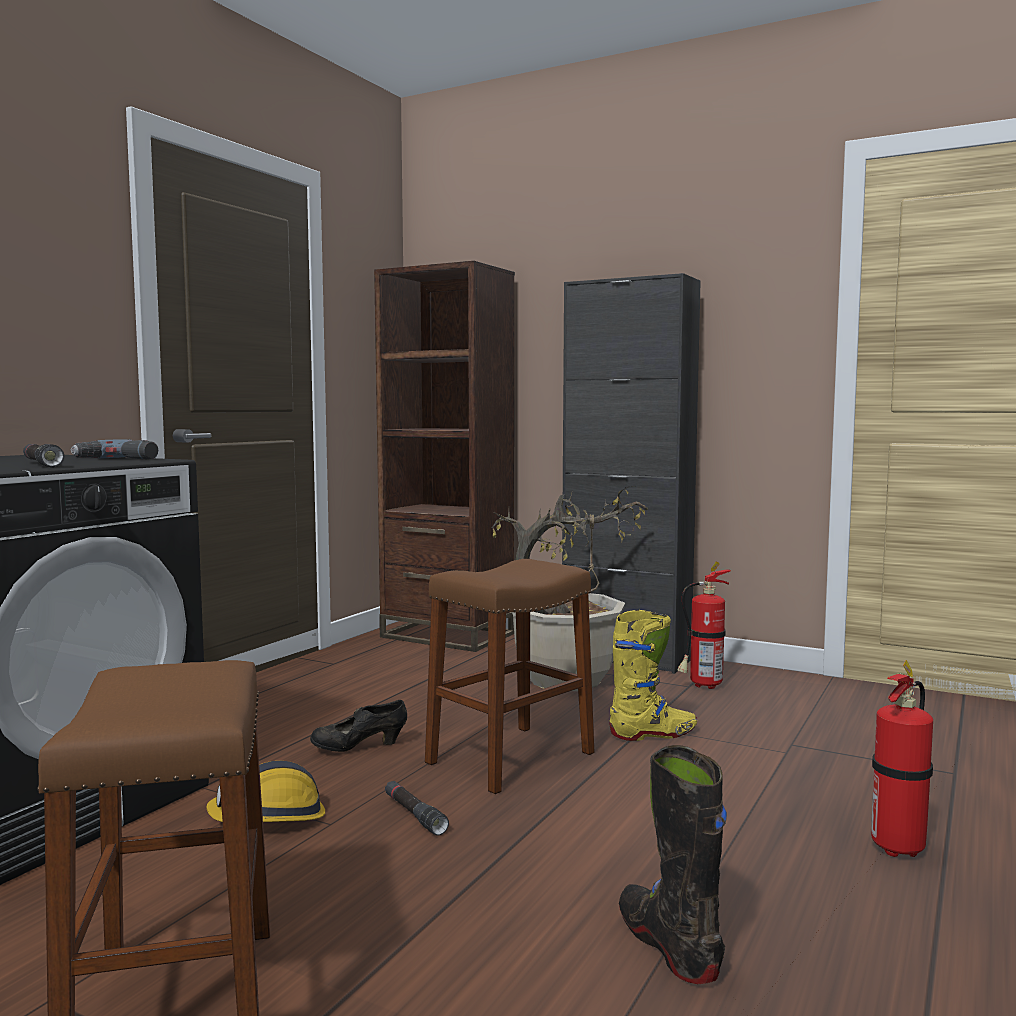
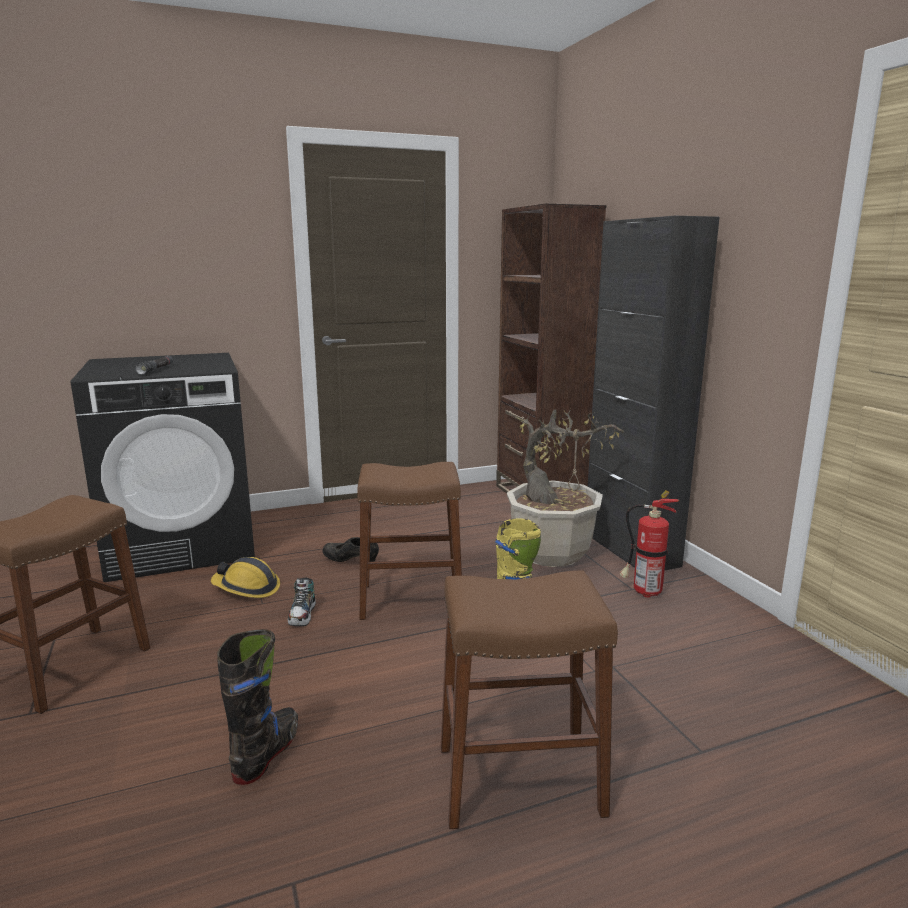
camera: 40 degrees right, 10 degrees up
power drill [70,439,158,460] -> none
black flashlight [385,781,449,836] -> shoe [287,577,316,626]
fire extinguisher [871,660,933,857] -> brown stool [441,570,618,829]

